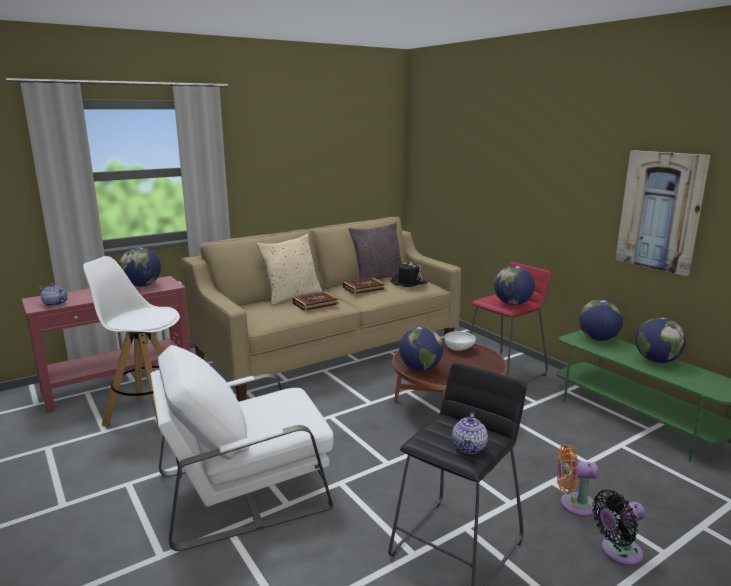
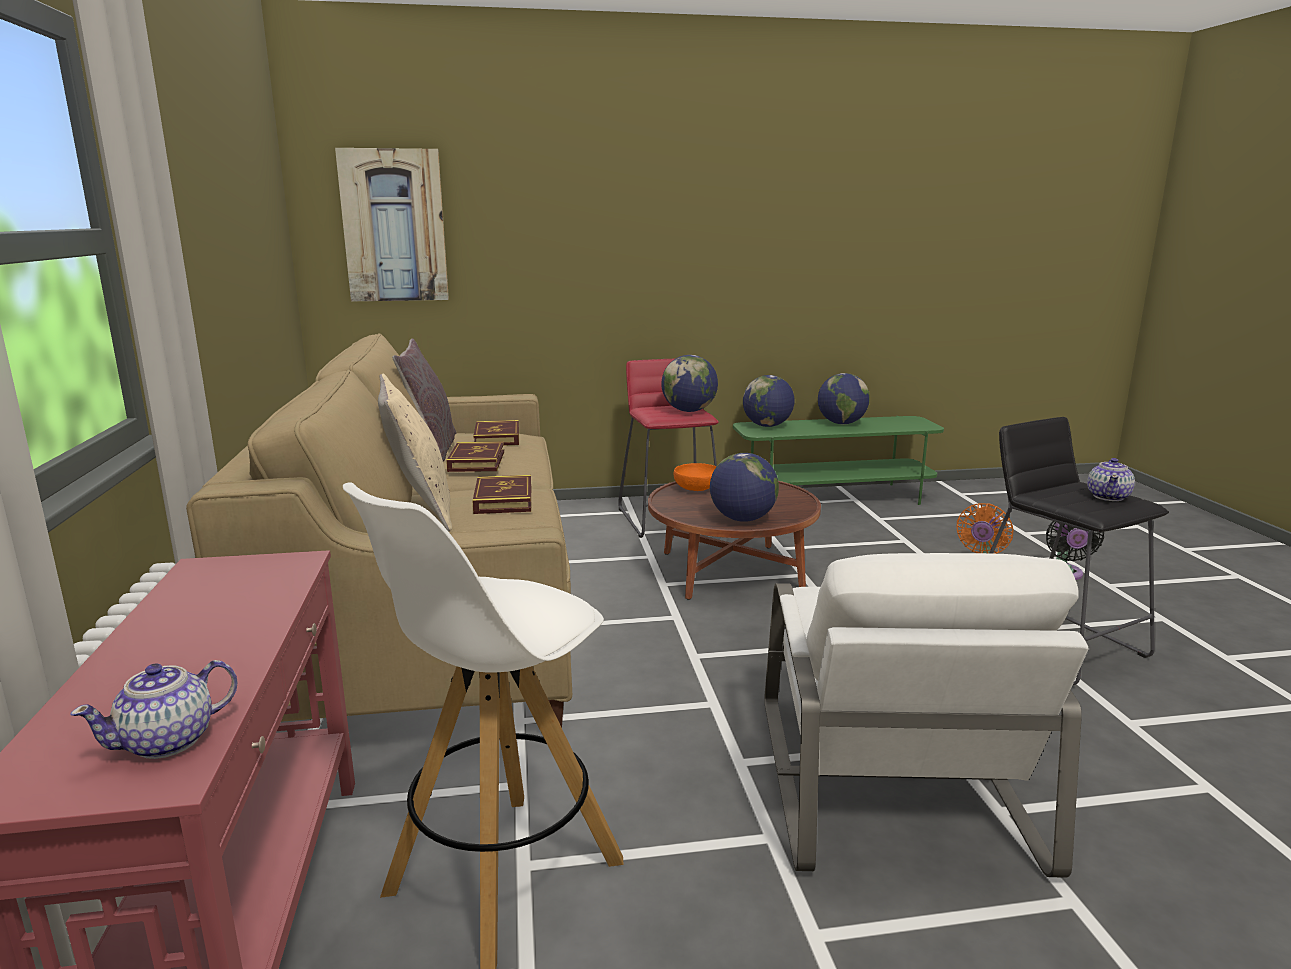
camera: 65 degrees left, 0 degrees up
globe [119,247,161,287] -> none
black hat [390,261,428,287] -> book [473,420,519,446]
white bowl [444,331,476,351] -> orange bowl [673,463,717,491]
teapot [452,413,488,454] -> teapot turned 75 degrees clockwise [1087,458,1135,501]
picture [615,150,710,276] -> picture moved to [335,148,449,301]

